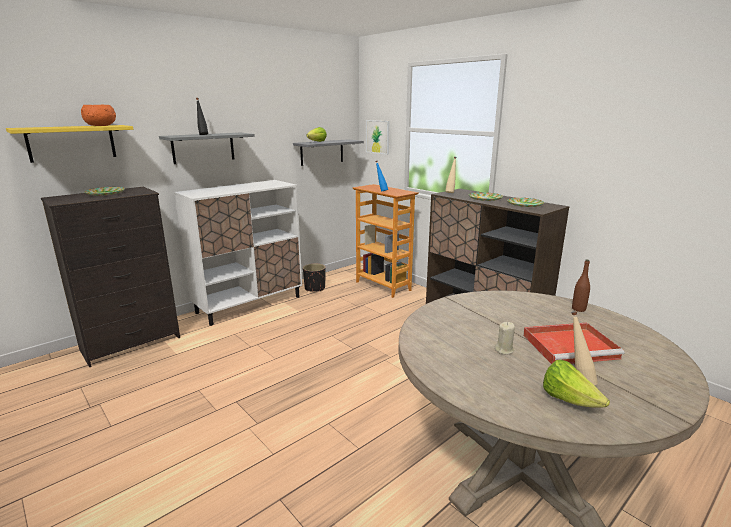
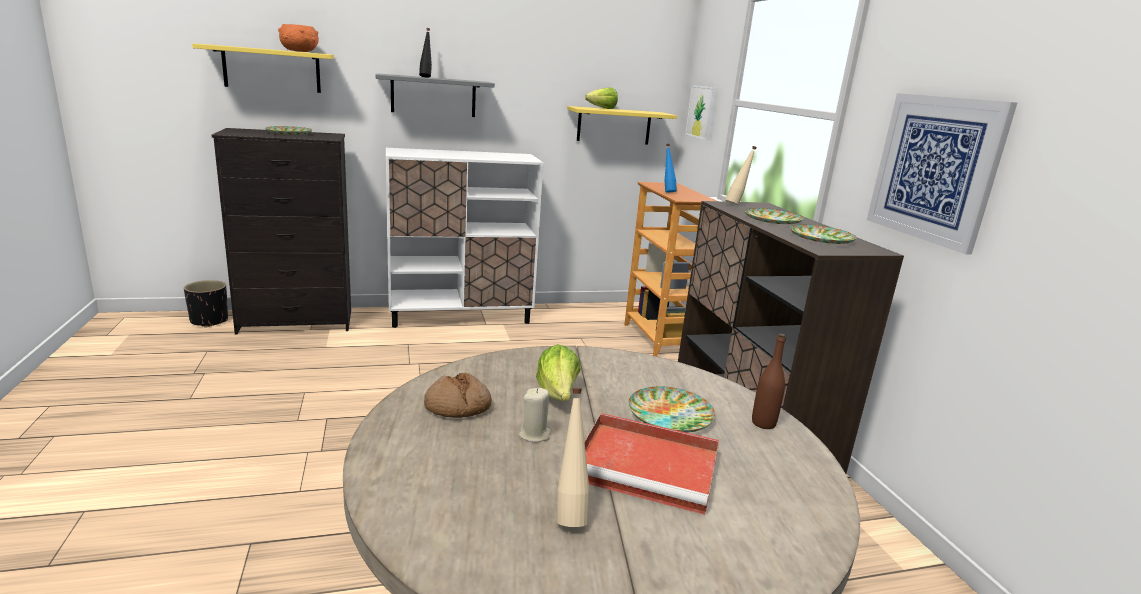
camera: 25 degrees right, 0 degrees up
grey shelf [293,139,364,166] -> yellow shelf [567,106,677,144]
black planter [303,264,326,292] -> black planter moved to [184,280,228,328]
lettuce [543,360,610,408] -> lettuce moved to [536,344,581,401]
none -> bread [424,372,492,418]
none -> plate [628,386,715,433]
none -> picture [867,93,1017,255]

